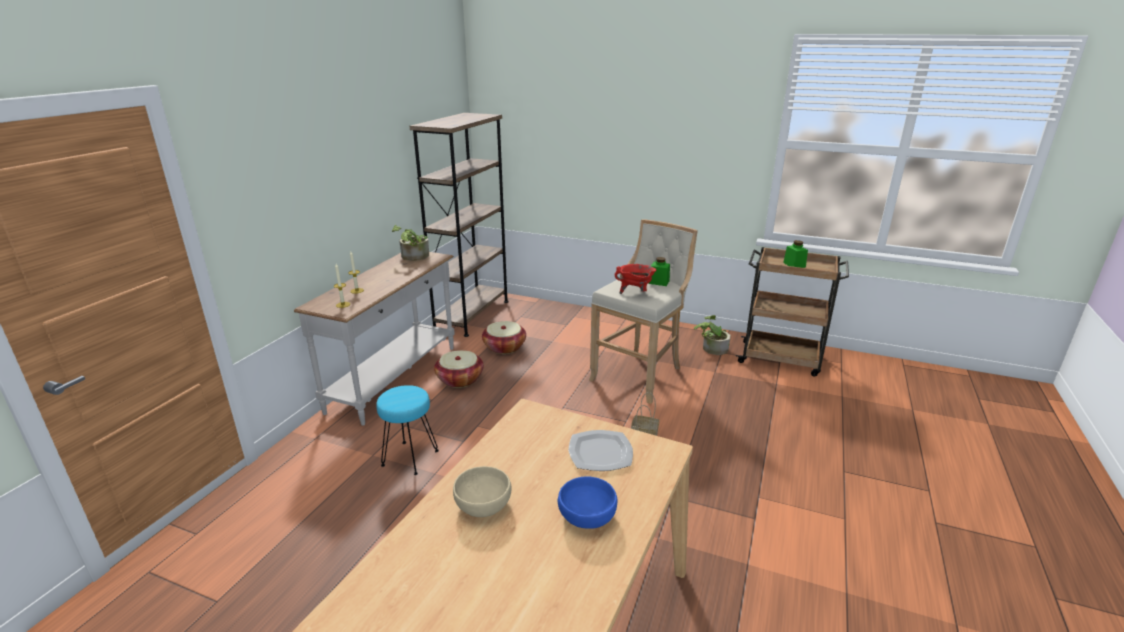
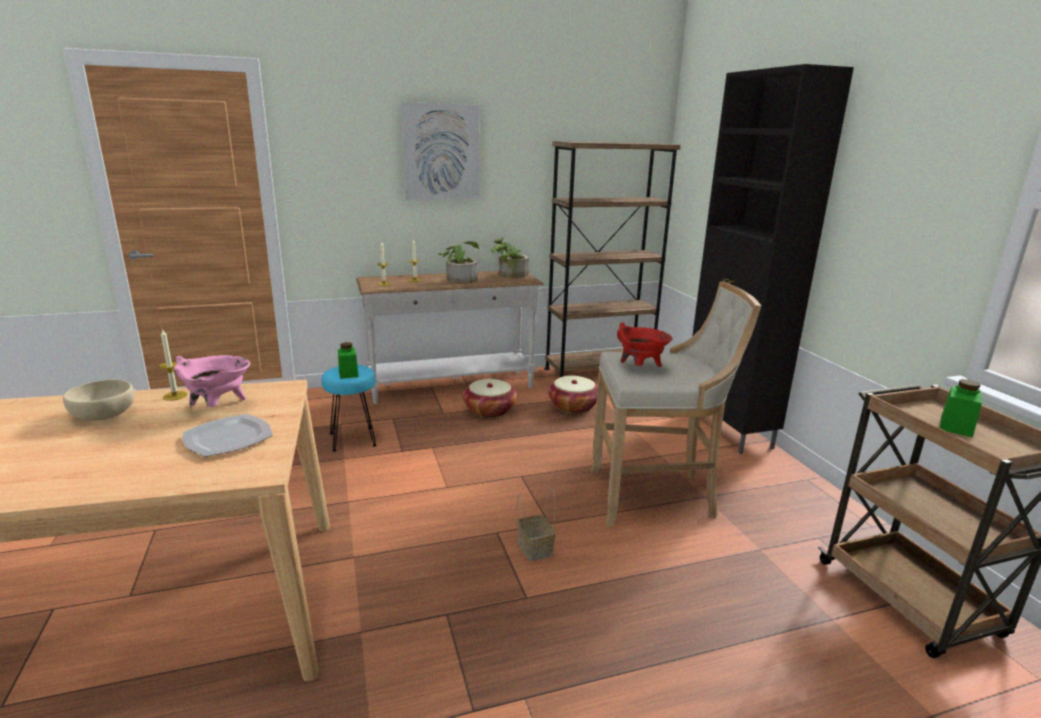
camera: 50 degrees right, 5 degrees down
blue bowl [558,476,617,529] -> none
green jar [649,257,670,286] -> green jar moved to [338,342,359,379]
potted plant [694,315,731,355] -> potted plant moved to [438,241,479,284]
none -> candle [159,330,187,401]
none -> pink cooking pot [174,355,250,407]
none -> picture [401,102,480,200]
none -> black cabinet [692,64,854,454]

